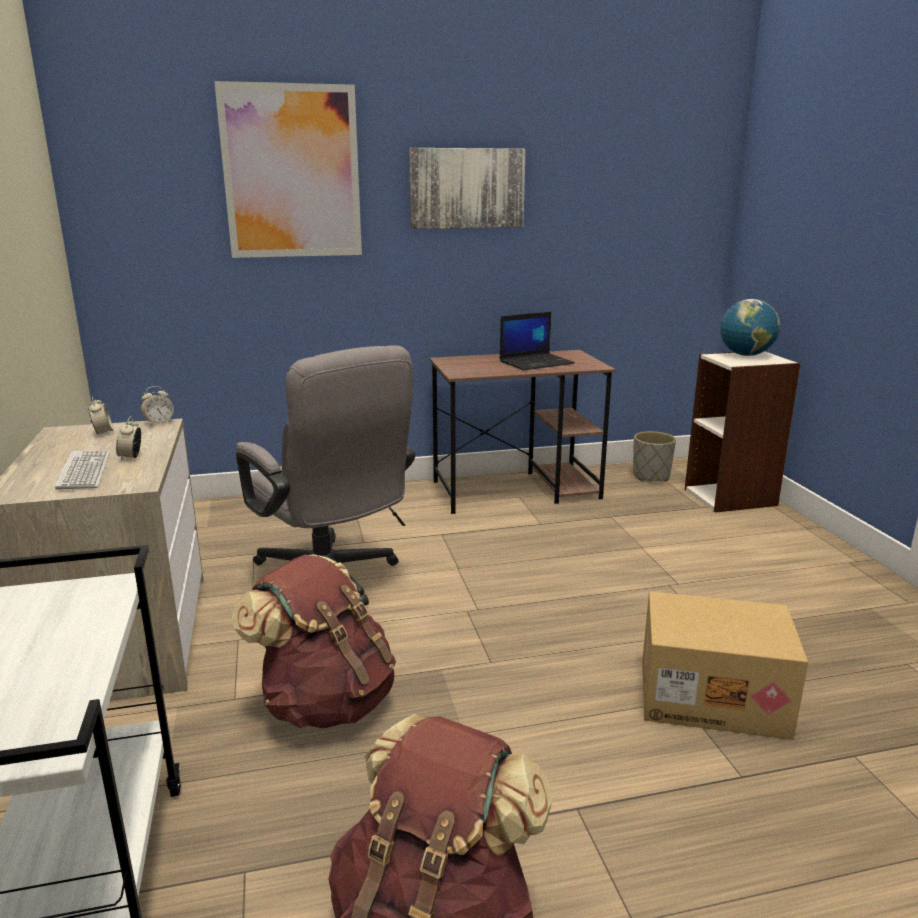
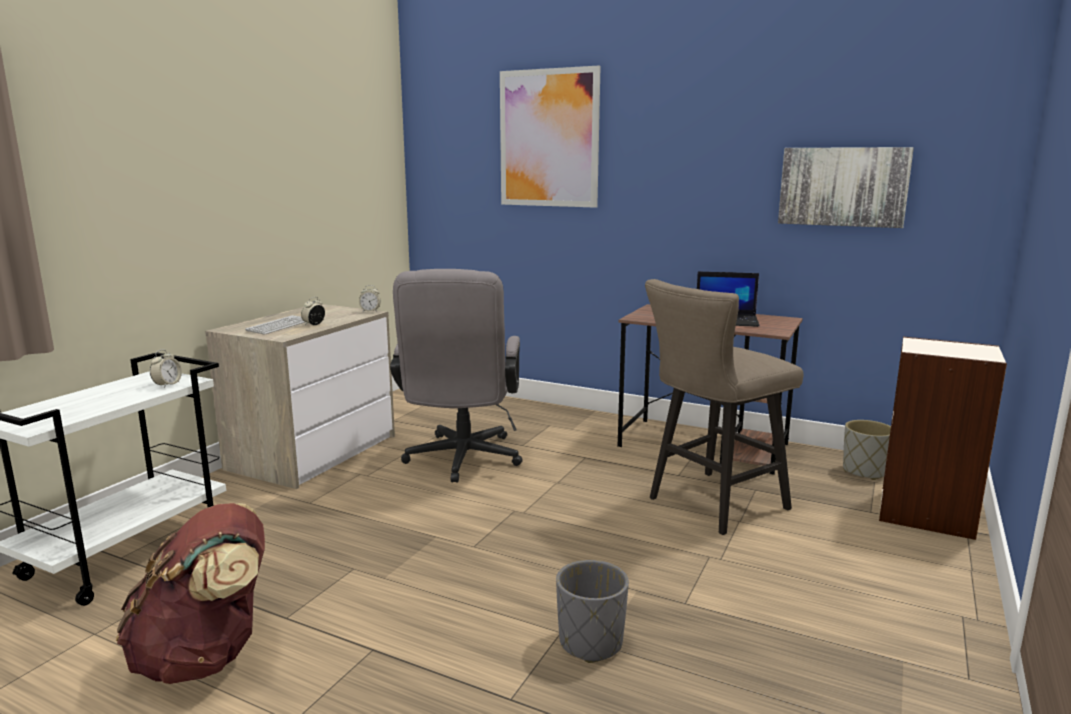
camera: 40 degrees right, 5 degrees down
alarm clock [88,396,113,435] -> alarm clock moved to [150,350,182,388]
brown backpack [232,554,396,728] -> none
picture [409,148,526,229] -> picture moved to [778,147,914,228]
cardboard box [642,591,808,740] -> grey planter [556,560,629,663]
globe [720,299,780,356] -> none
none -> beige stool [645,279,803,535]

